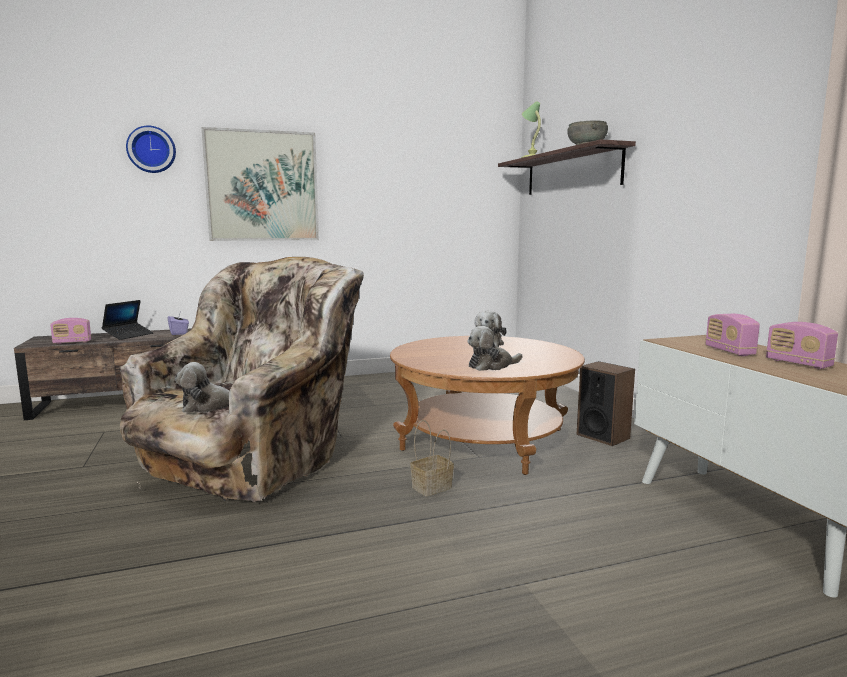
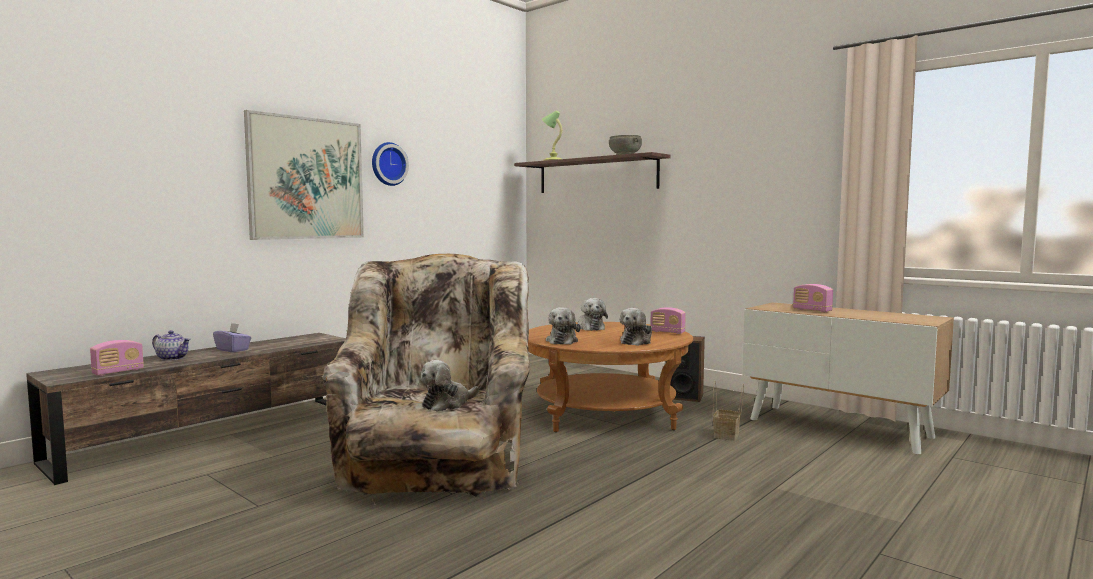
camera: 30 degrees left, 5 degrees down
laptop [102,300,153,340] -> teapot [152,330,191,361]
wall clock [126,126,176,173] -> wall clock moved to [372,142,409,186]
basket [410,420,454,496] -> basket moved to [713,381,744,441]
radio [766,322,838,369] -> radio moved to [651,307,686,334]
none -> plush toy [546,307,581,345]

